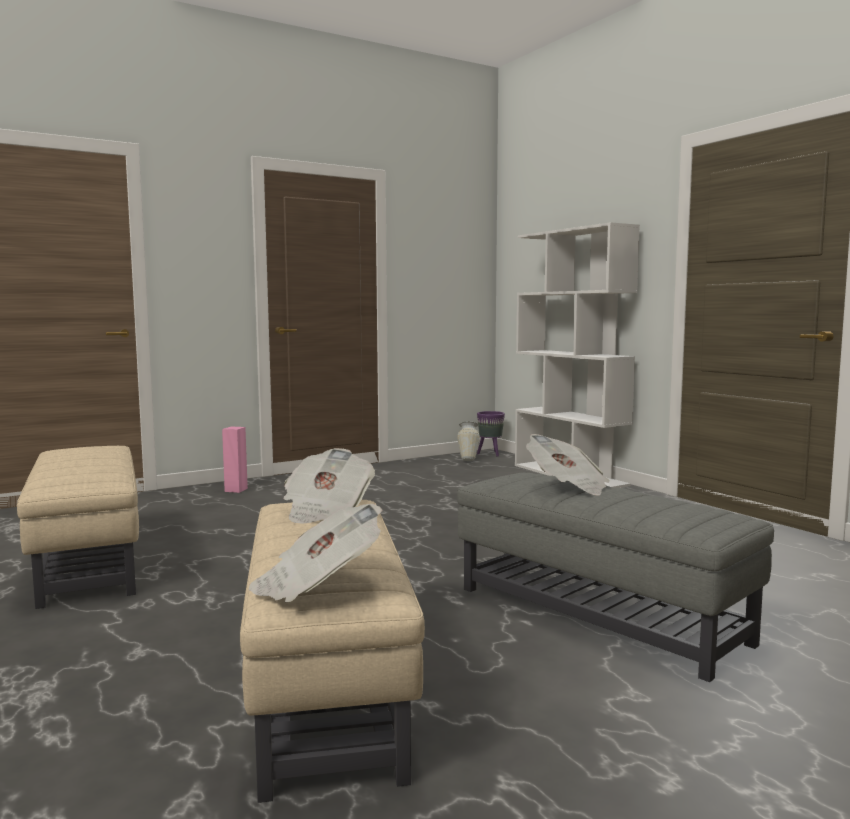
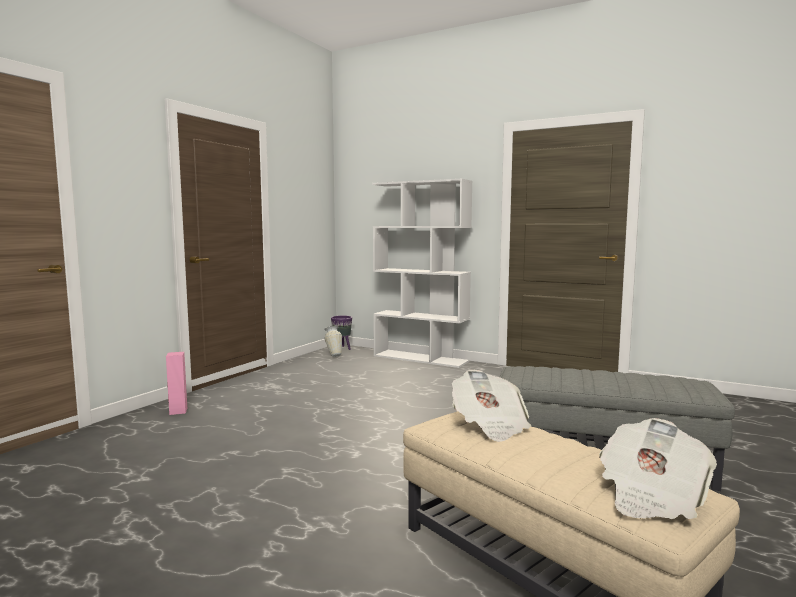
camera: 30 degrees left, 0 degrees up
beige ottoman [17,446,139,609] -> none
newspaper [526,434,610,496] -> none

